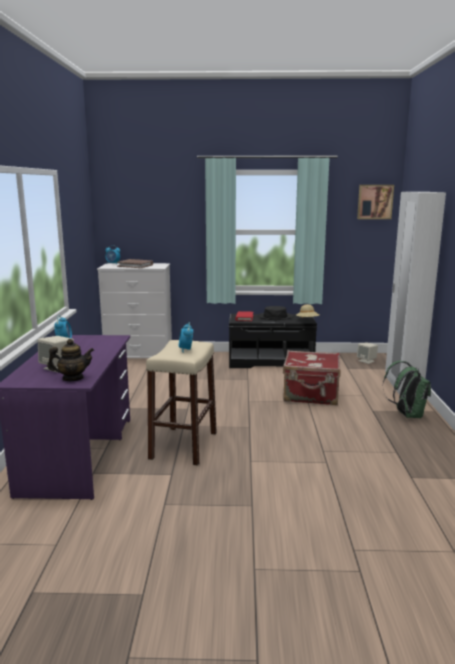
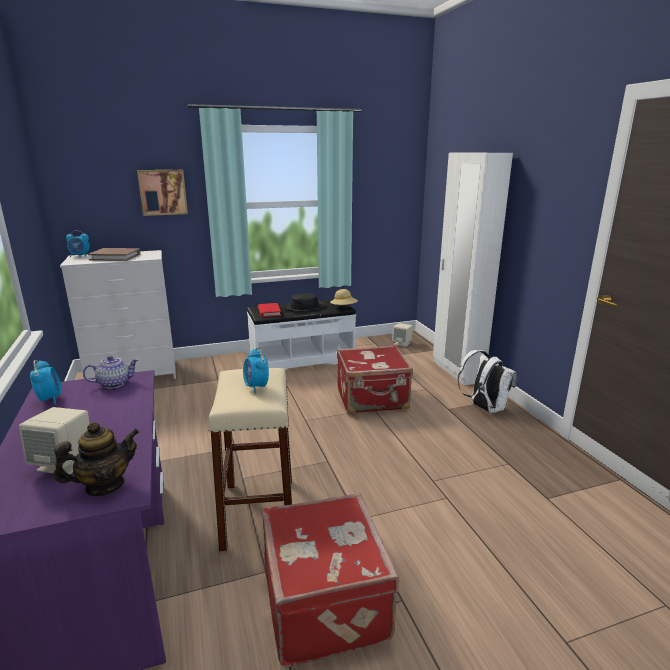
camera: 20 degrees left, 5 degrees up
black bench [229,314,317,368] -> white bench [247,299,356,370]
picture [357,185,394,219] -> picture moved to [137,170,188,216]
green backpack [383,361,431,418] -> white backpack [458,350,516,413]
none -> teapot [83,356,139,389]
none -> red suitcase [262,493,399,667]

